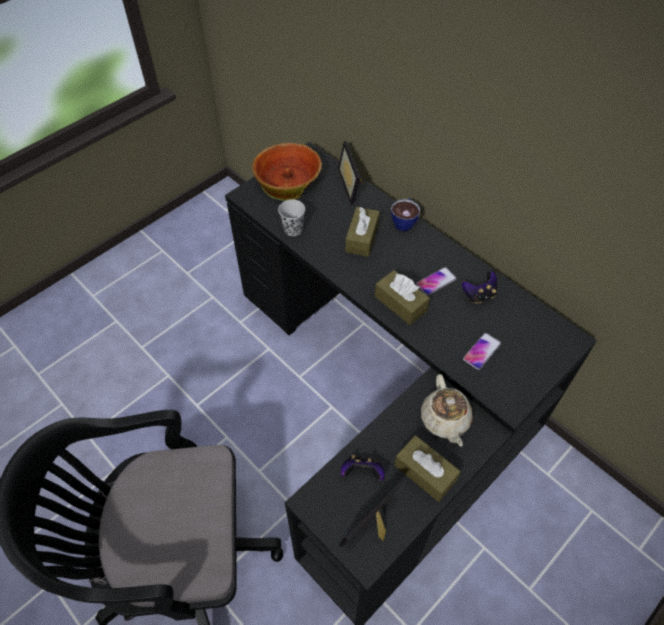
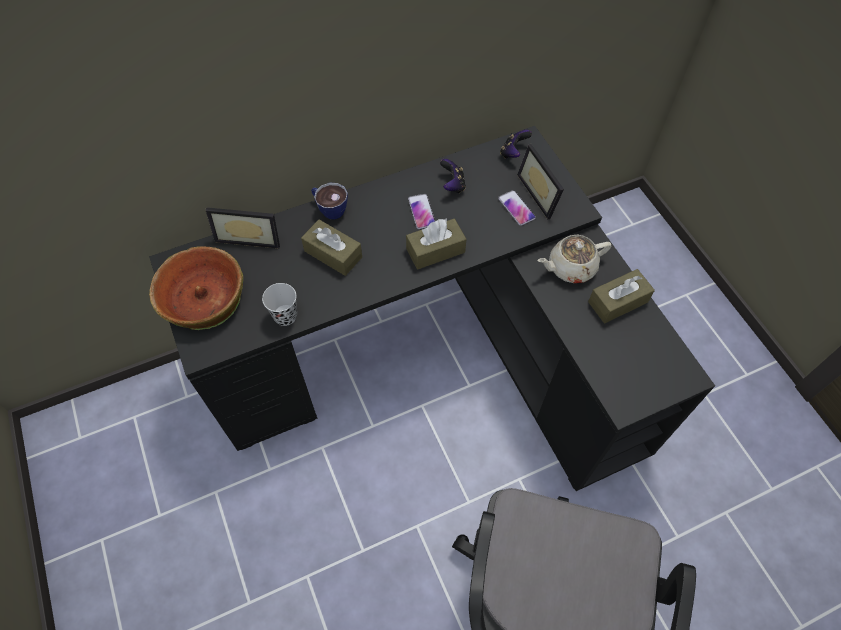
camera: 70 degrees left, 5 degrees up
picture frame [339,482,403,548] -> picture frame moved to [517,144,564,219]
game controller [340,455,385,481] -> game controller moved to [500,130,532,158]
beige teapot [421,374,473,447] -> beige teapot turned 150 degrees clockwise [538,235,612,283]

